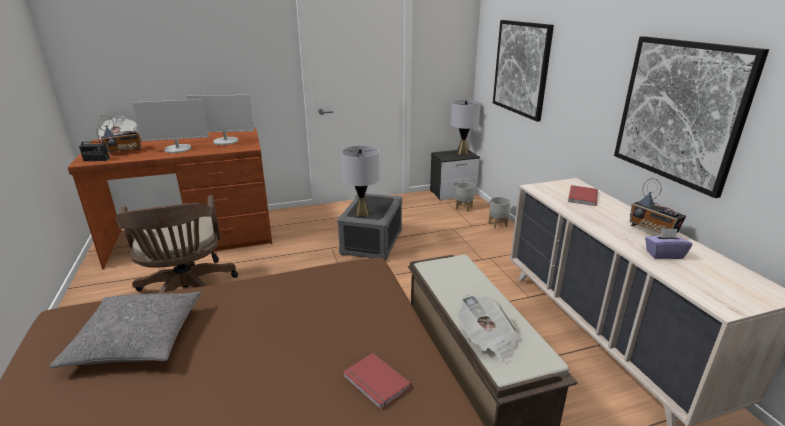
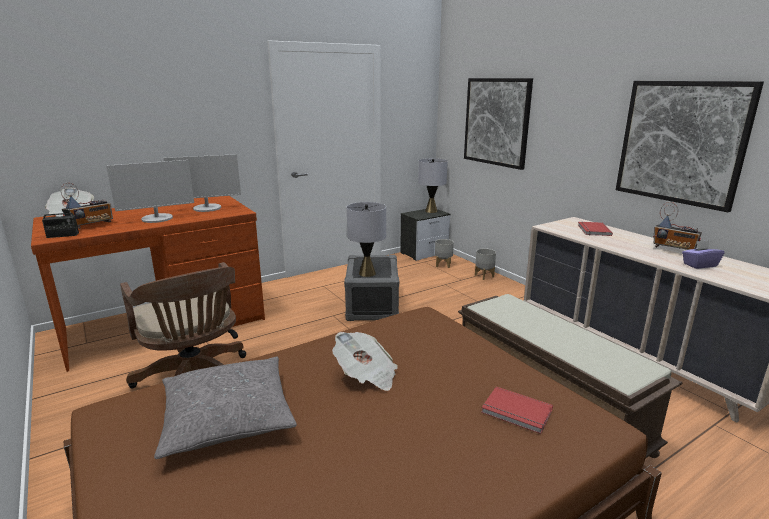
camera: 15 degrees left, 5 degrees down
newspaper [458,295,520,362] -> newspaper moved to [332,332,398,391]

